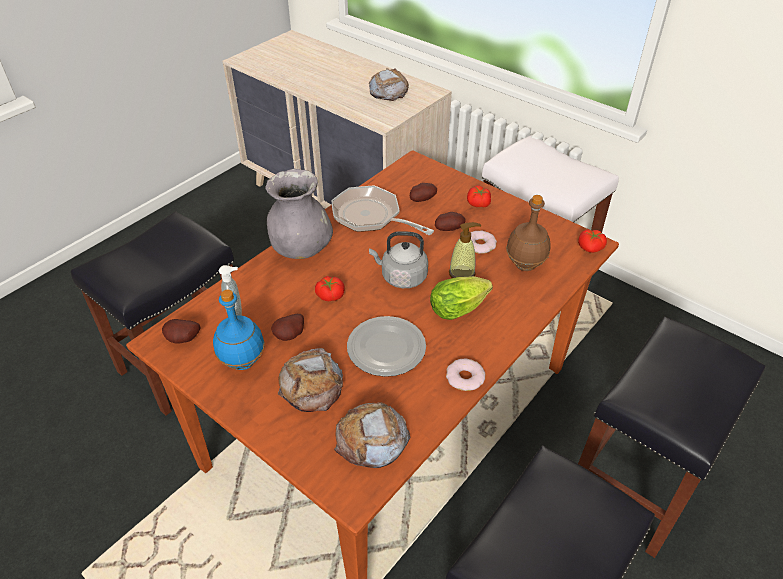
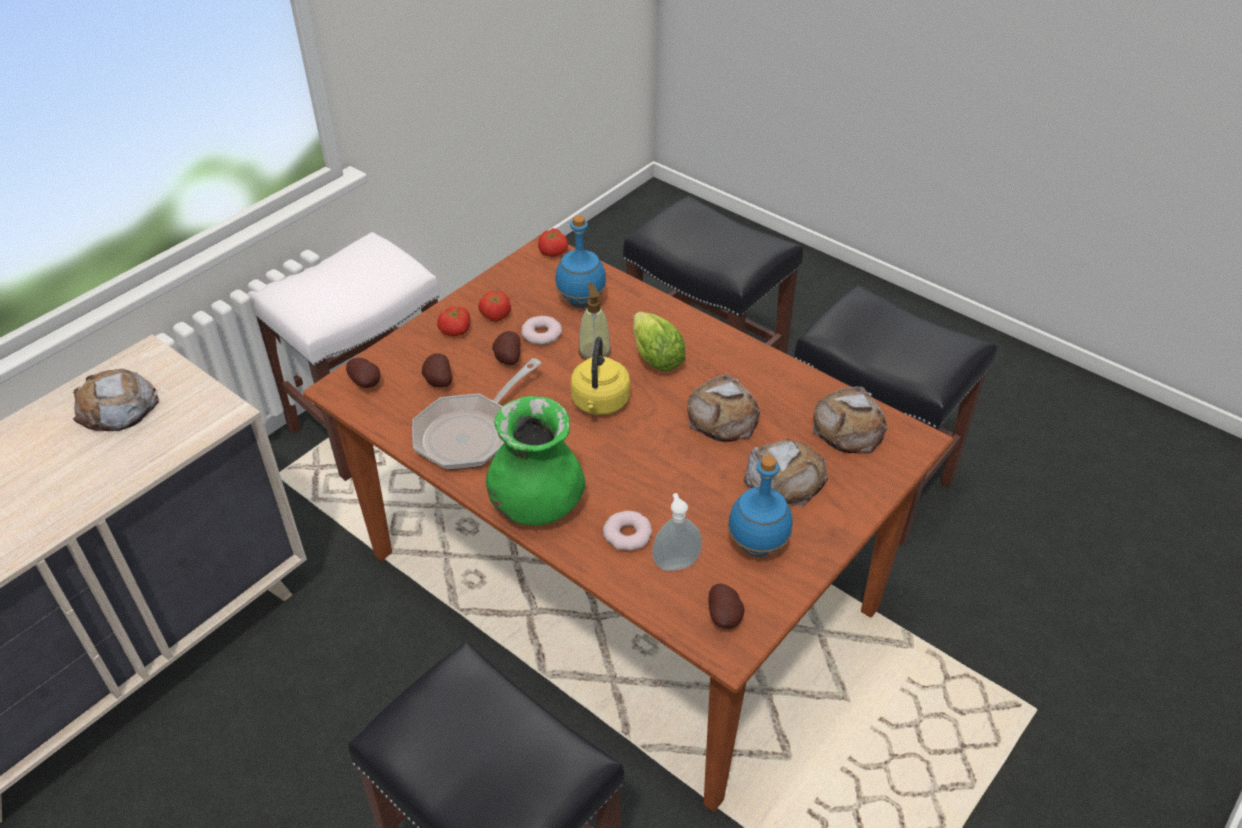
camera: 90 degrees left, 0 degrees up
grey vase [265,169,333,259] -> green vase [486,396,585,526]
potato [271,314,304,341] -> potato moved to [346,358,380,388]
tomato [315,276,345,301] -> tomato moved to [478,291,511,322]
plate [347,316,426,377] -> bread [687,375,760,442]
grey kettle [369,231,428,288] -> yellow kettle [571,337,630,415]
donut [446,359,485,391] -> donut moved to [603,511,652,551]
brown bottle [506,195,551,271] -> blue bottle [555,215,606,308]

